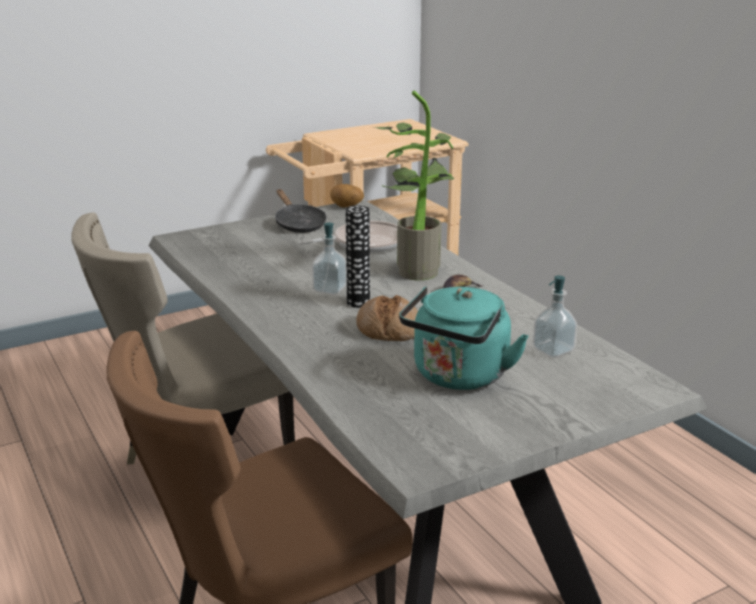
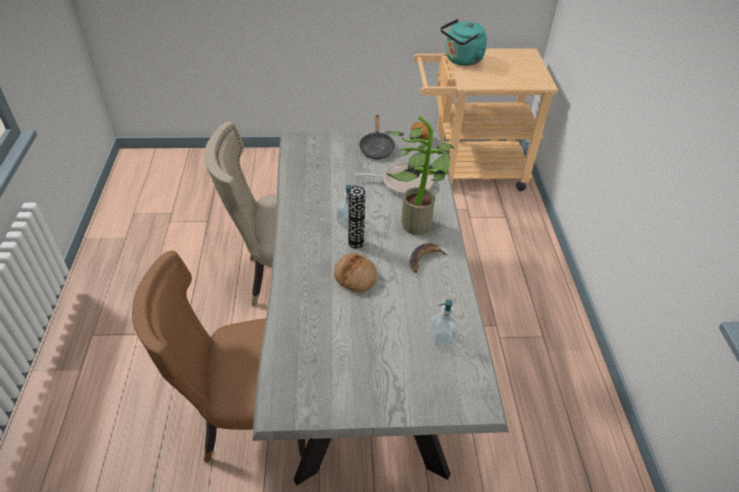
camera: 25 degrees right, 20 degrees up
turquoise kettle [399,286,529,390] -> turquoise kettle moved to [440,19,487,66]

